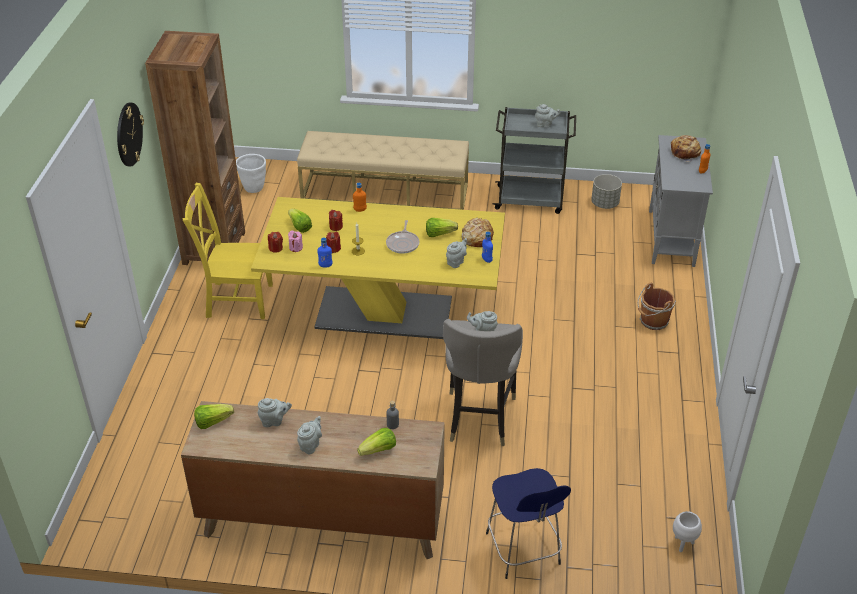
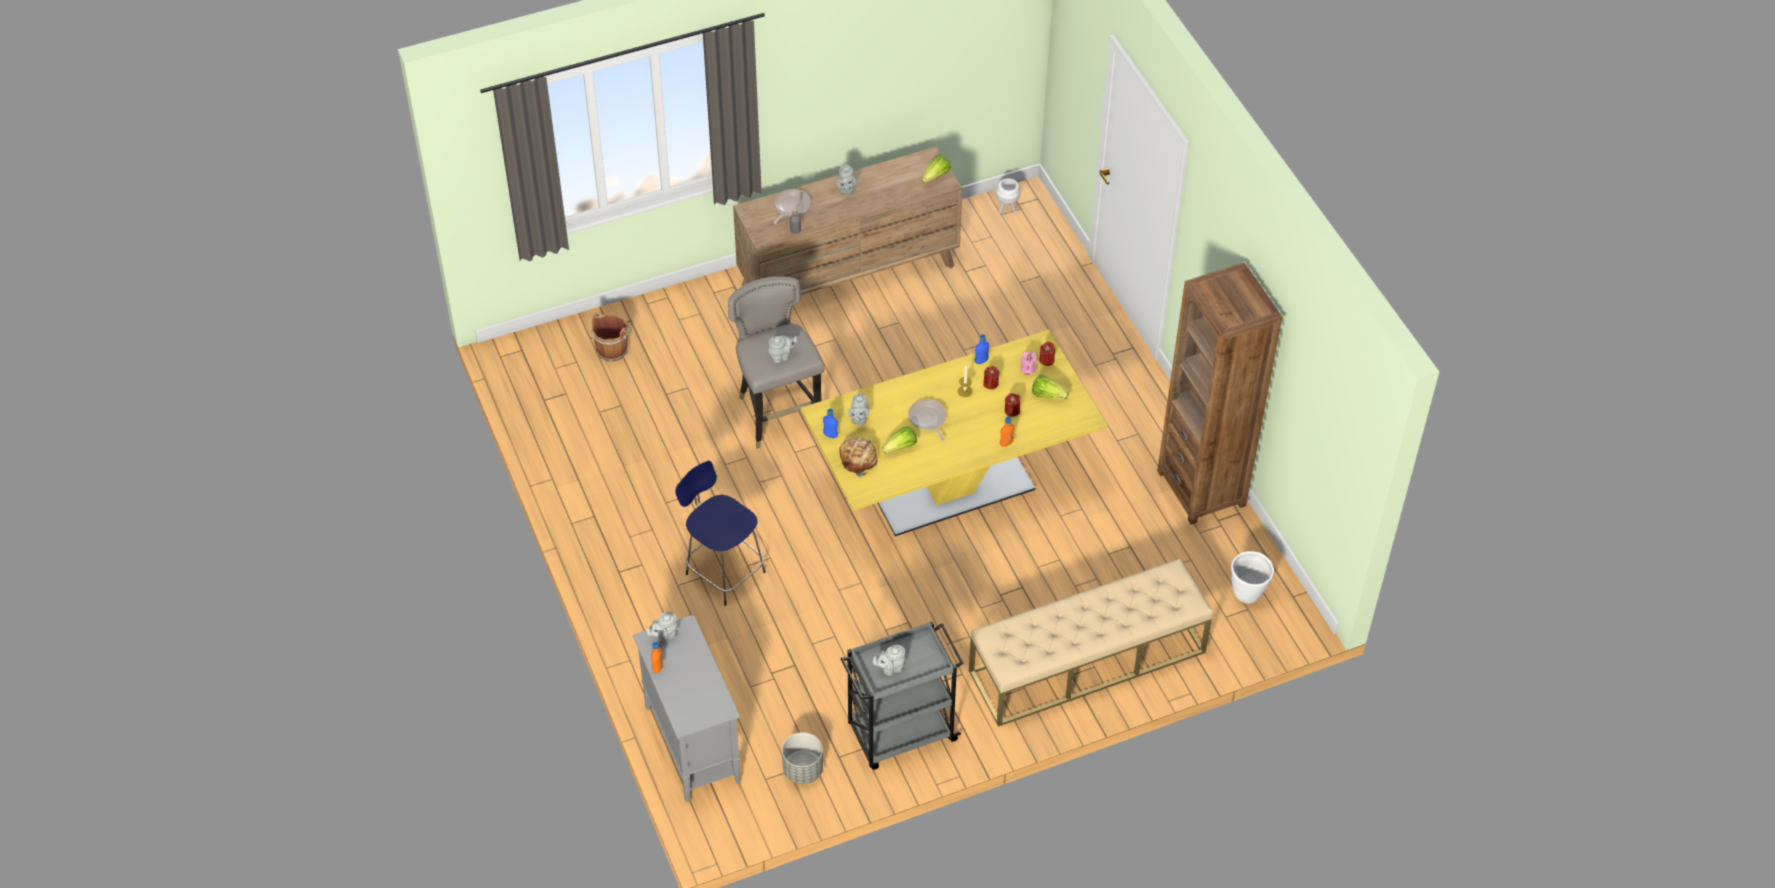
camera: 150 degrees right, 10 degrees up
wall clock [117,103,144,166] -> none
yellow chair [183,183,273,319] -> none
grey teapot [258,398,292,427] -> grey teapot moved to [646,612,677,644]
lettuce [357,428,396,456] -> frying pan [773,189,811,224]
blue stool [486,468,571,579] -> blue stool moved to [675,461,766,606]
brown bucket [638,283,676,330] -> brown bucket moved to [591,313,632,362]
bread [671,135,702,162] -> none
white planter [673,511,702,552] -> white planter moved to [996,178,1020,213]

